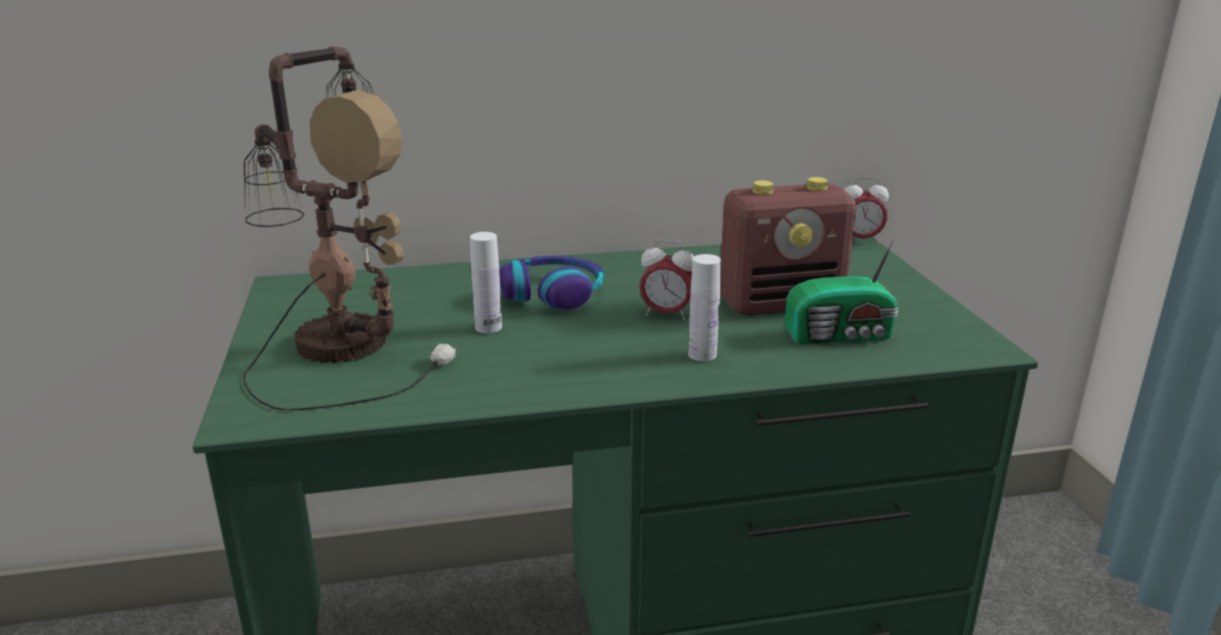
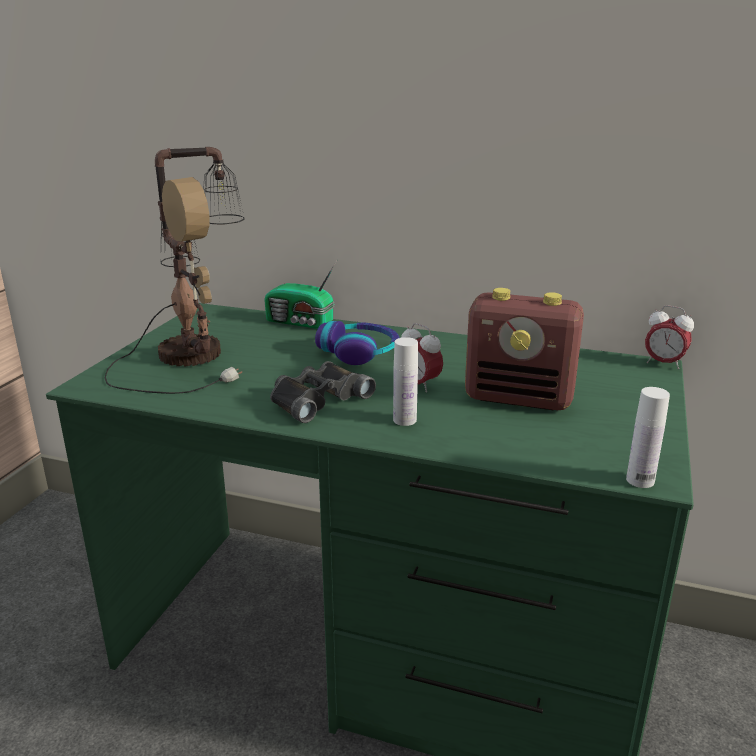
camera: 30 degrees right, 0 degrees up
white bottle [470,232,502,333] -> white bottle moved to [626,387,670,488]
radio [785,230,898,344] -> radio moved to [264,259,338,329]
none -> black binoculars [270,361,376,423]

